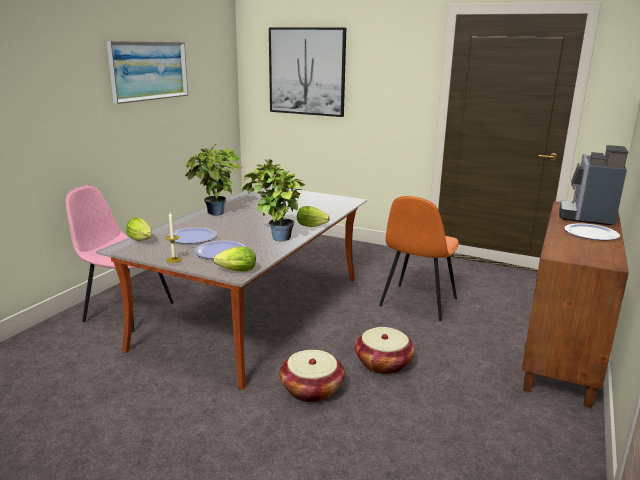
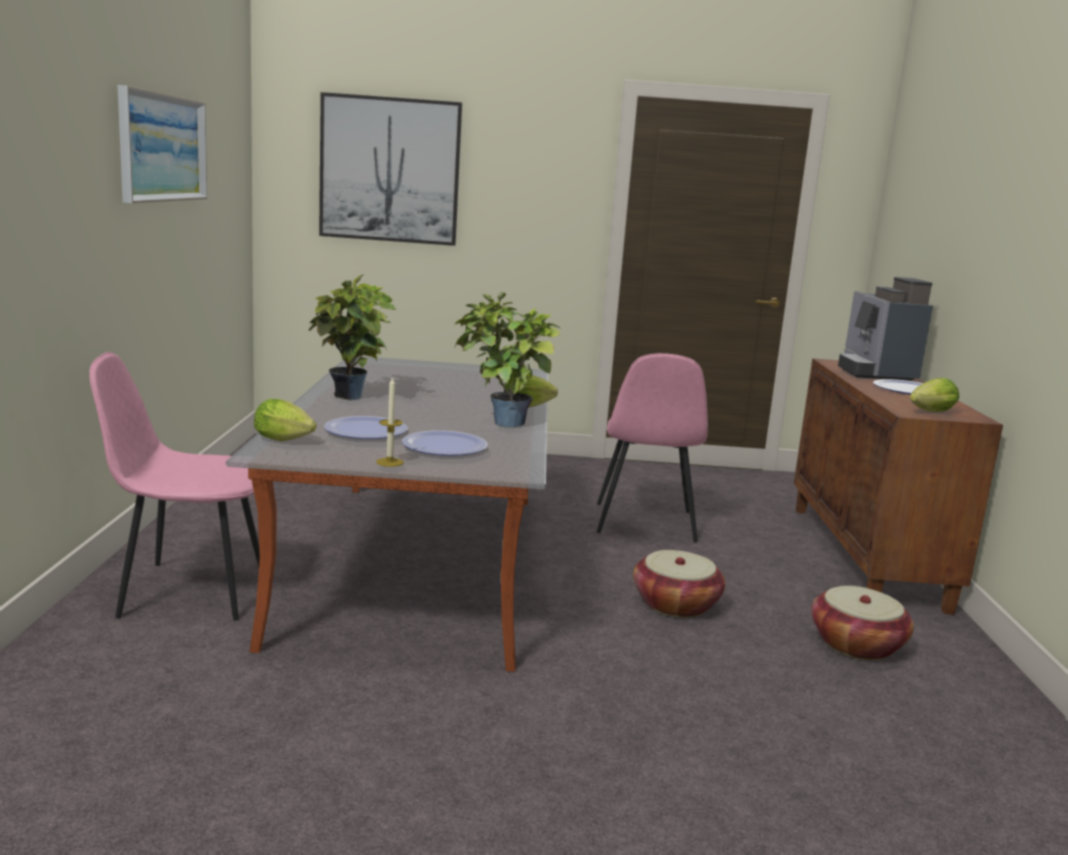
camera: 25 degrees left, 5 degrees down
lettuce [213,247,256,272] -> lettuce moved to [910,378,959,412]
basket [280,350,345,403] -> basket moved to [811,586,914,660]
orange chair [379,196,459,321] -> pink chair [597,353,708,542]

